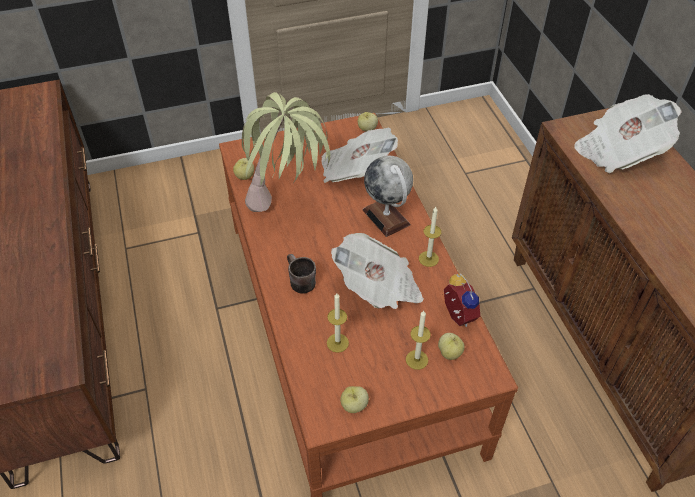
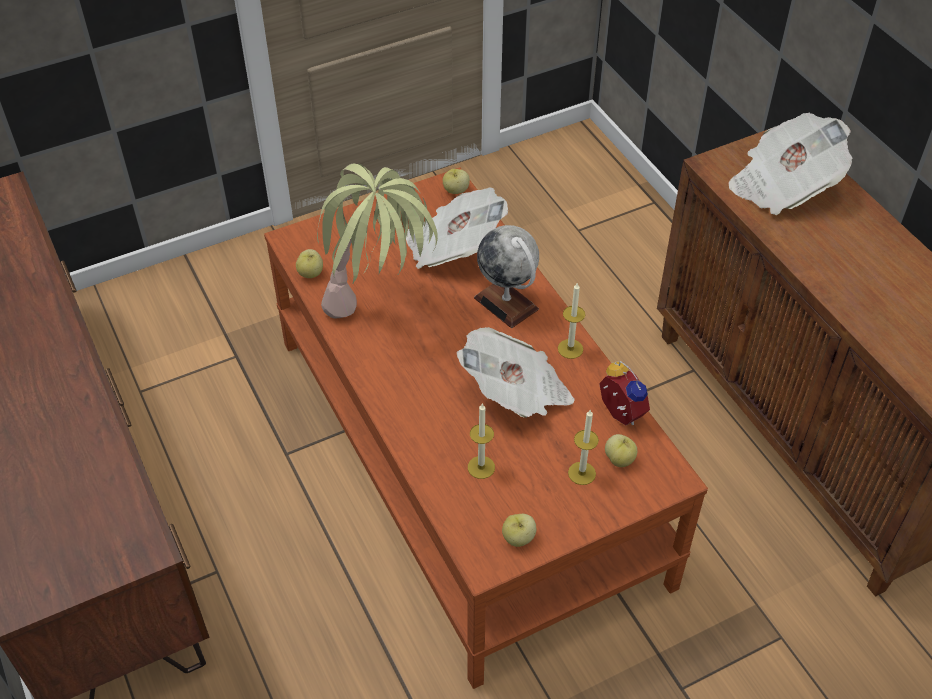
camera: 10 degrees left, 0 degrees up
brown mug [287,254,316,294] -> none

